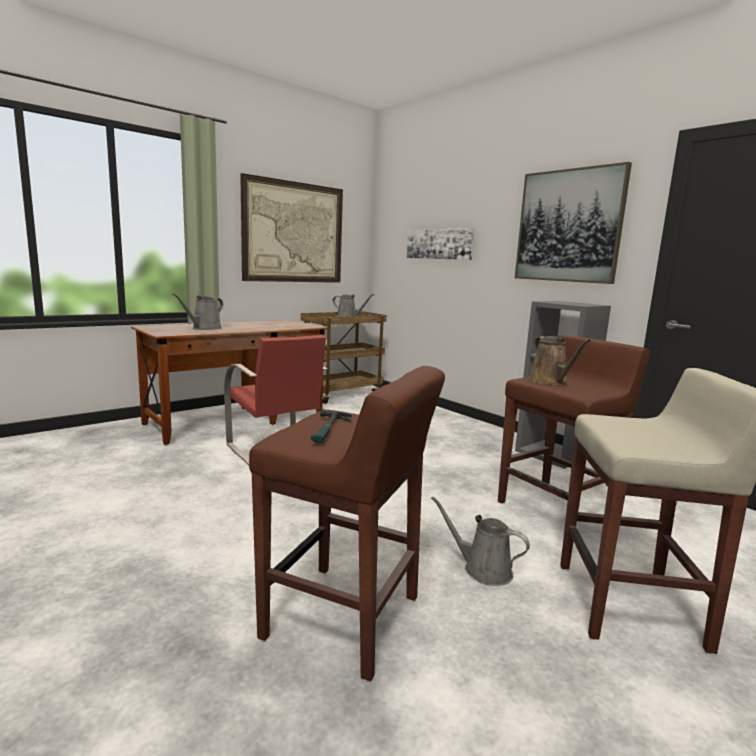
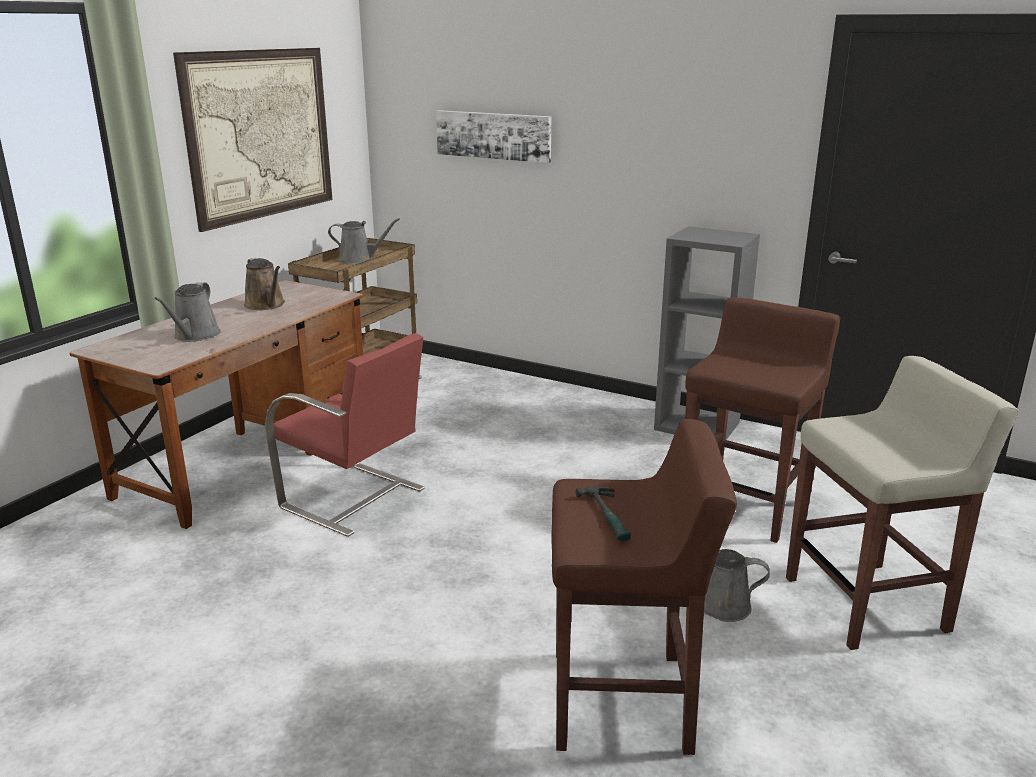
camera: 20 degrees left, 10 degrees up
picture [515,162,632,284] -> none
brown watering can [529,336,591,385] -> brown watering can moved to [244,258,285,310]

